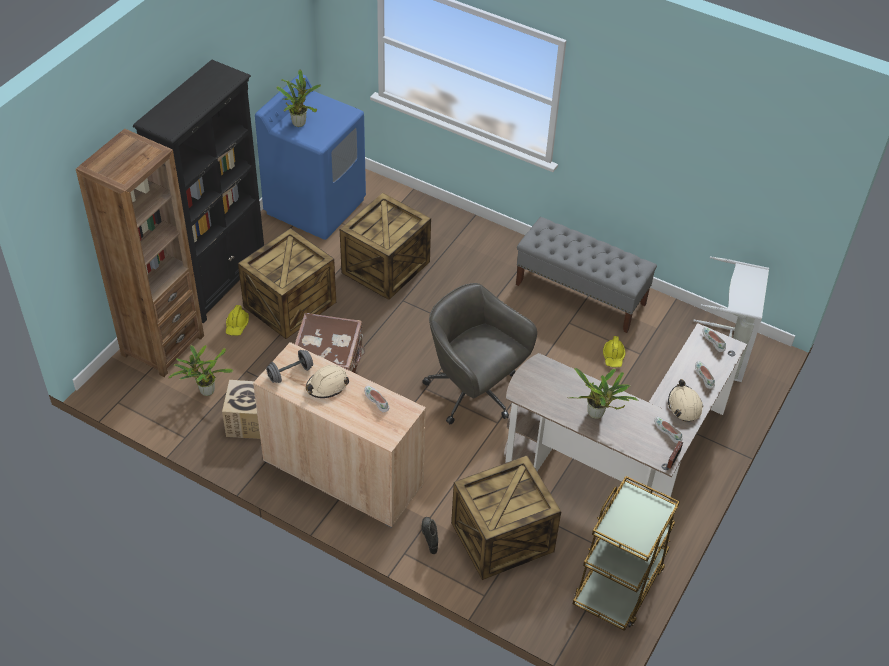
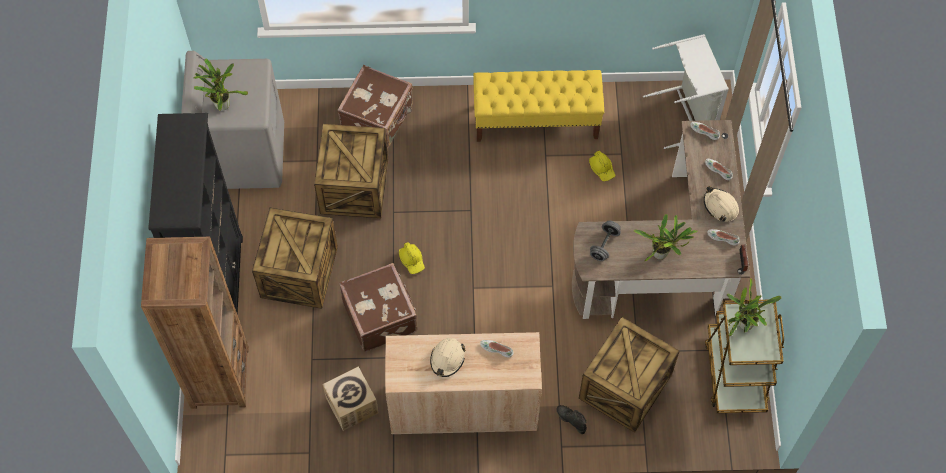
camera: 30 degrees left, 15 degrees up
potted plant [168,345,233,396] -> potted plant moved to [727,278,781,337]
yellow hard hat [226,305,249,336] -> yellow hard hat moved to [399,242,425,274]
blue washing machine [255,75,366,240] -> grey washing machine [181,51,284,189]
grey dumbbell [266,350,313,383] -> grey dumbbell moved to [590,221,621,261]
grey office chair [422,283,537,424] -> none
grey bench [516,217,657,333] -> yellow bench [473,70,604,142]
none -> brown suitcase [337,65,413,148]

